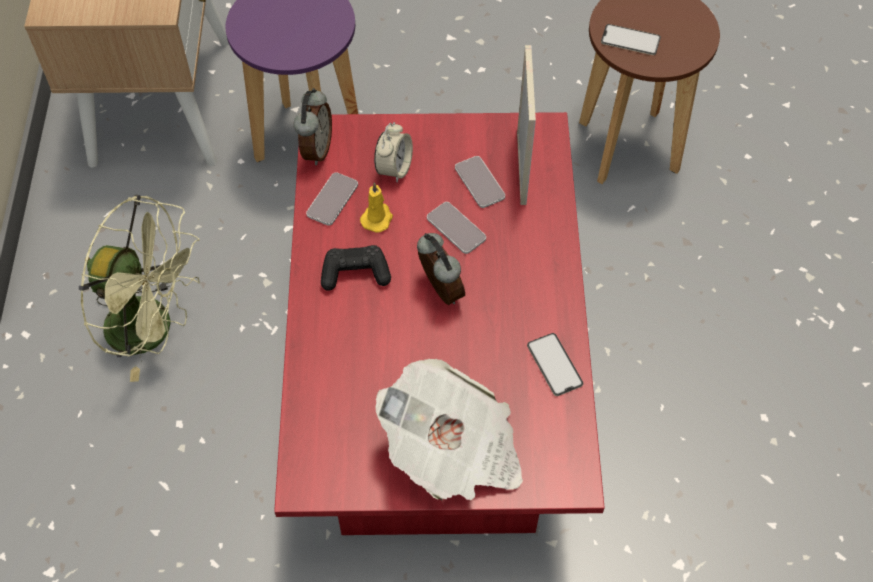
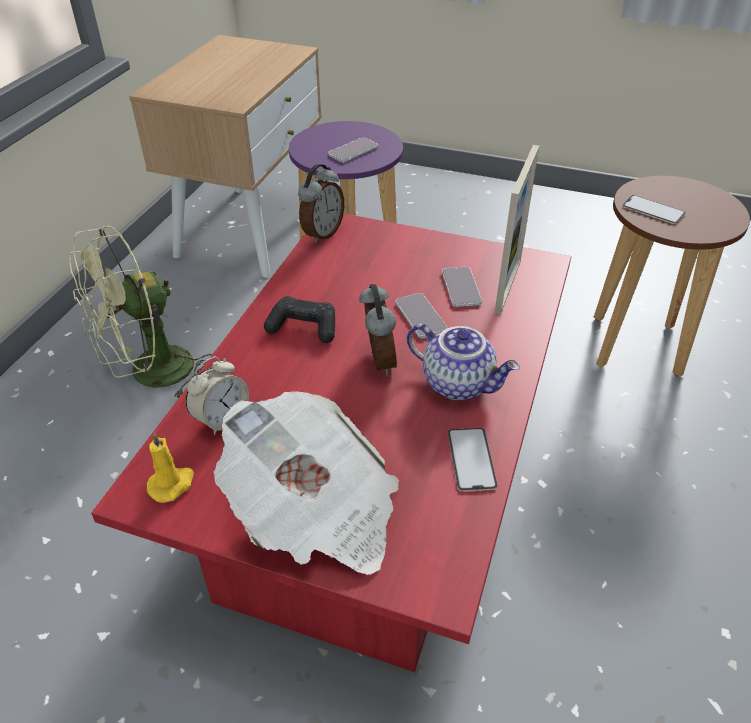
camera: 20 degrees right, 15 degrees down
green fan [79,195,200,382] -> green fan turned 105 degrees clockwise [69,226,212,401]
phone [306,173,358,226] -> phone moved to [328,137,378,162]
yellow candle [360,182,393,233] -> yellow candle moved to [147,432,194,503]
alarm clock [374,122,413,183] -> alarm clock moved to [186,356,249,435]
none -> teapot [407,323,520,400]

